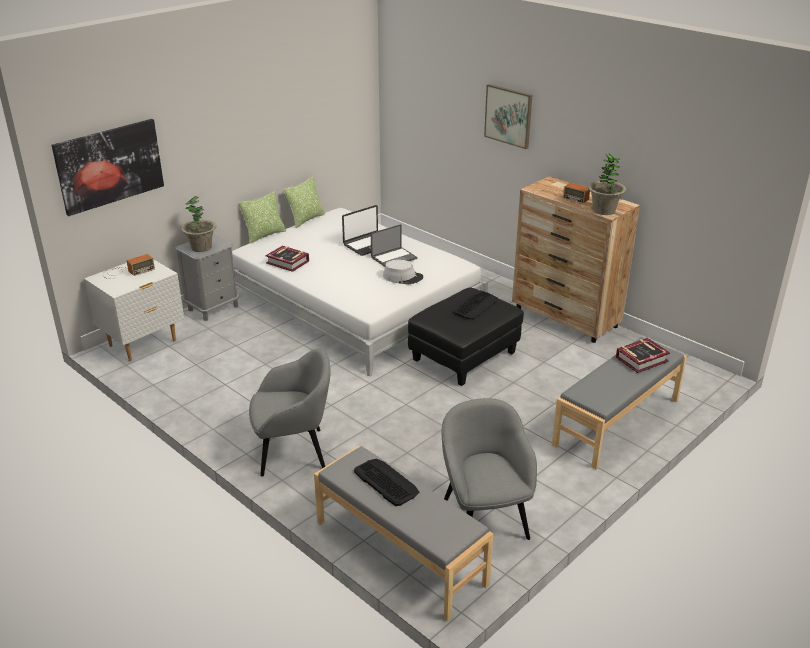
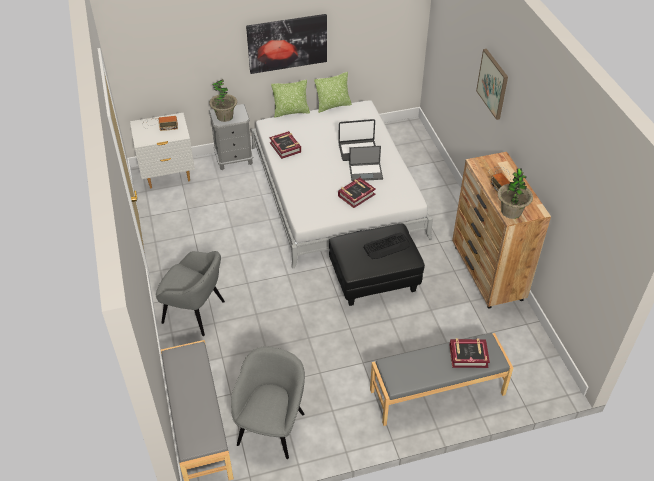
camera: 30 degrees right, 15 degrees up
picture [52,119,164,216] -> picture moved to [246,14,327,74]
keyboard [354,458,420,506] -> none
grey hat [383,260,423,284] -> book [338,178,376,208]

